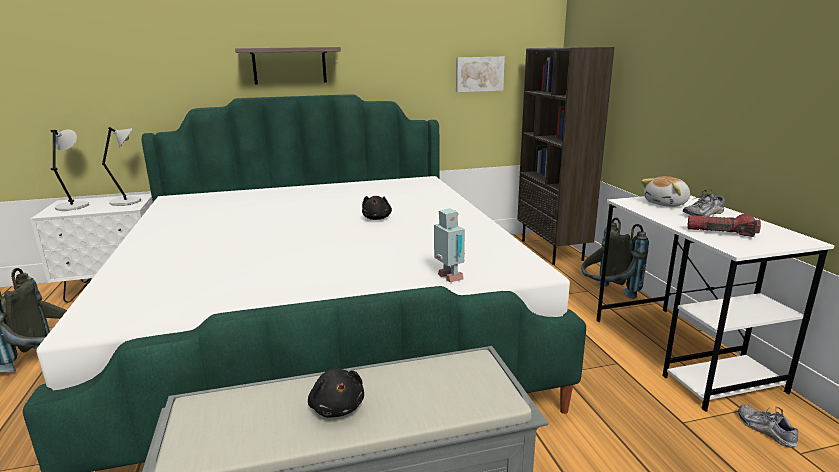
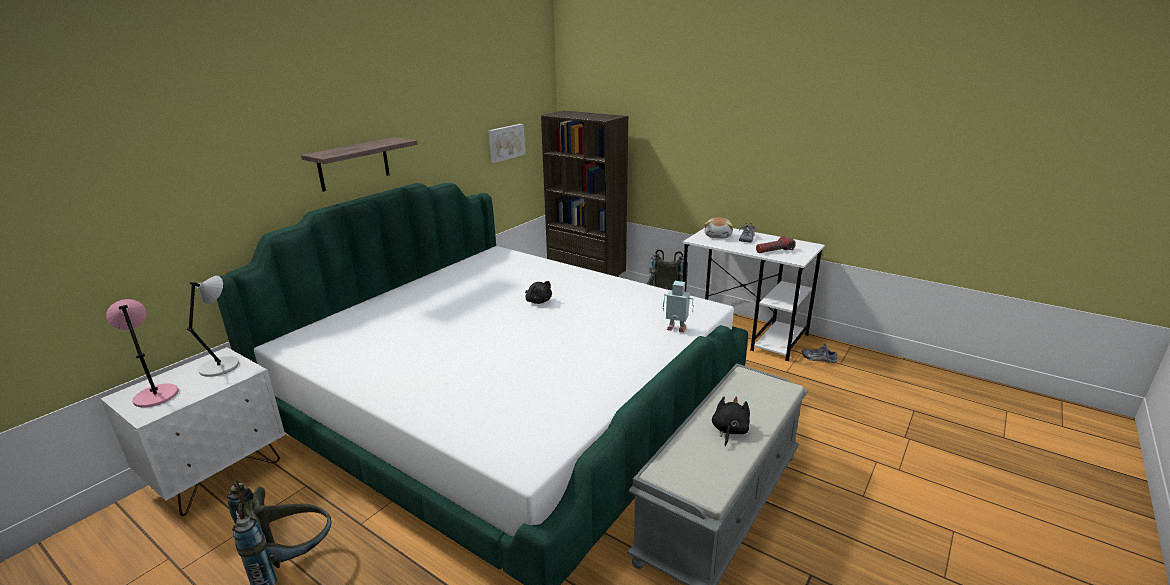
camera: 40 degrees left, 5 degrees up
grey table lamp [50,130,89,211] -> pink table lamp [106,299,179,408]
black plush toy [308,368,364,418] -> black plush toy turned 90 degrees counterclockwise [712,397,750,446]

